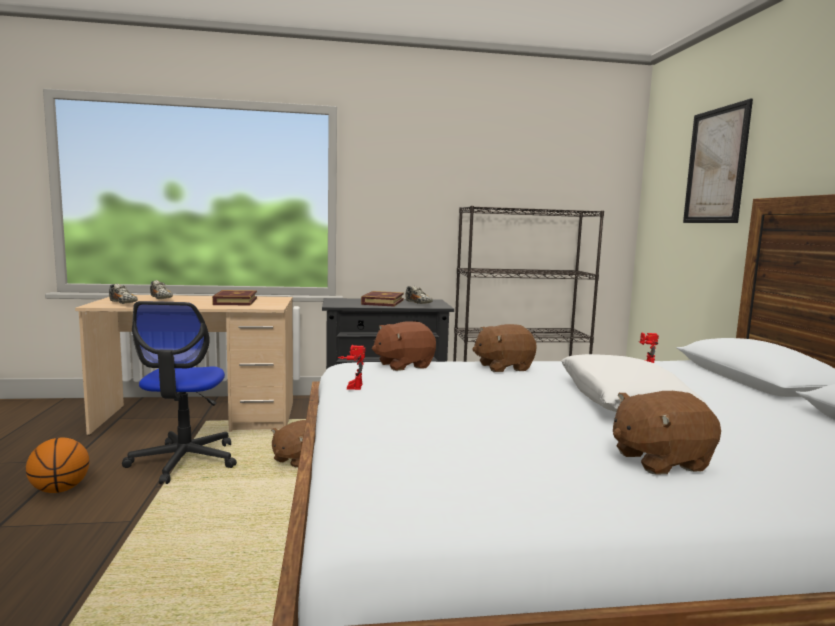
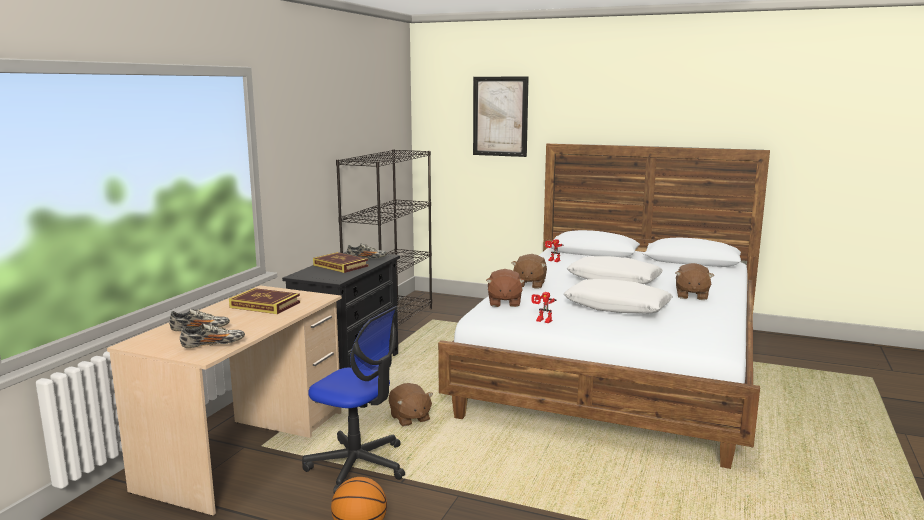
camera: 60 degrees left, 5 degrees up
none -> white pillow [564,279,673,314]

